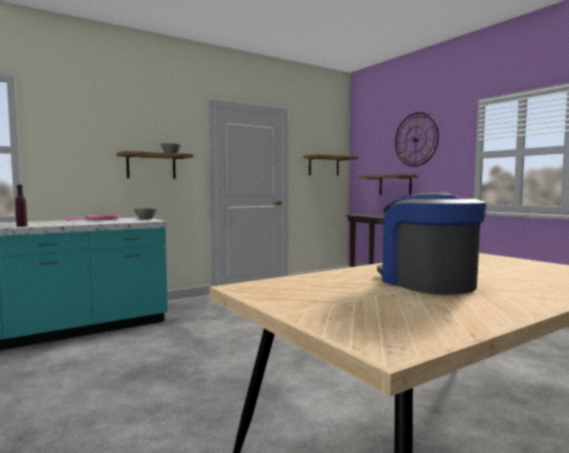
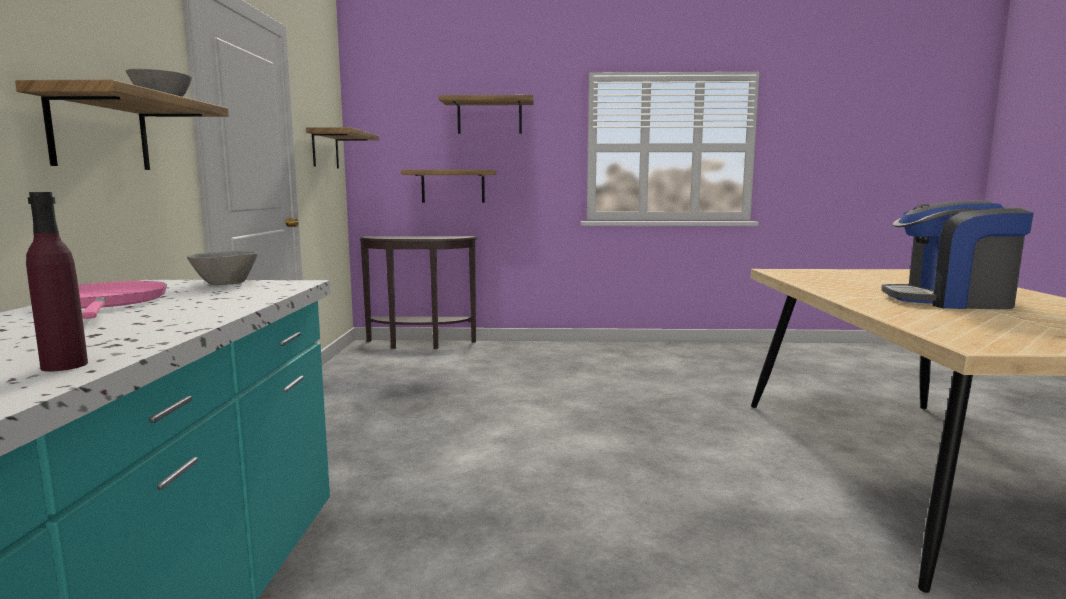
camera: 55 degrees left, 5 degrees up
wall clock [395,112,439,167] -> shelf [439,95,534,134]

